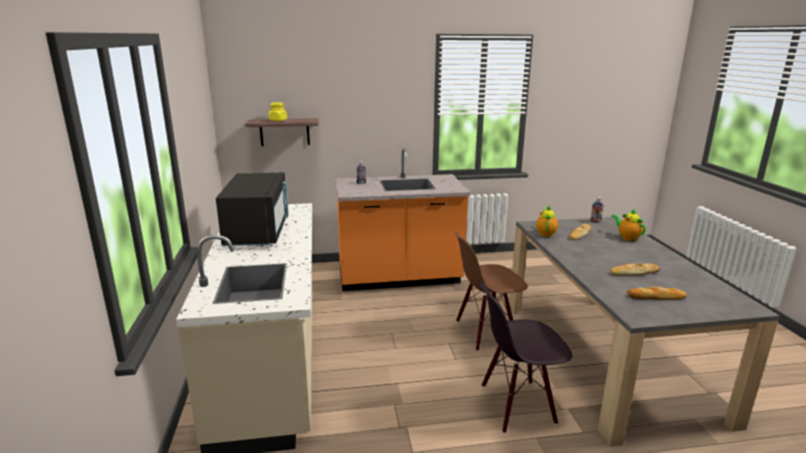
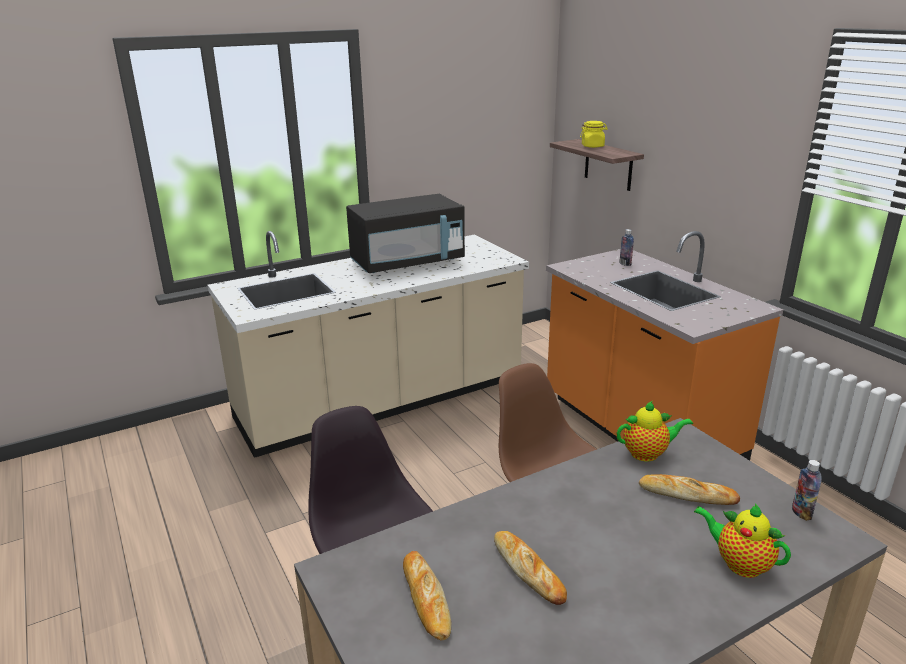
camera: 70 degrees right, 5 degrees up
teapot [612,208,645,241] -> teapot turned 90 degrees counterclockwise [694,504,791,578]

